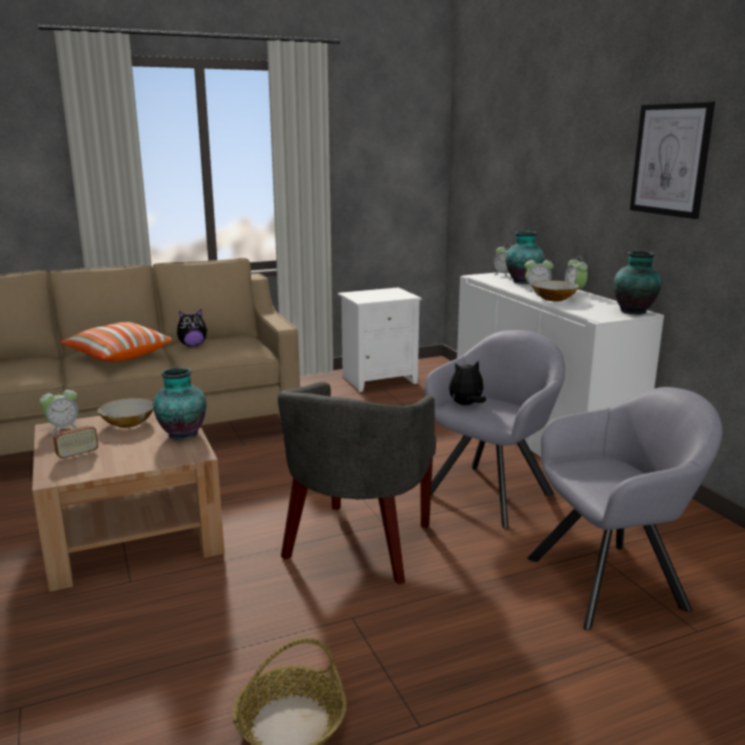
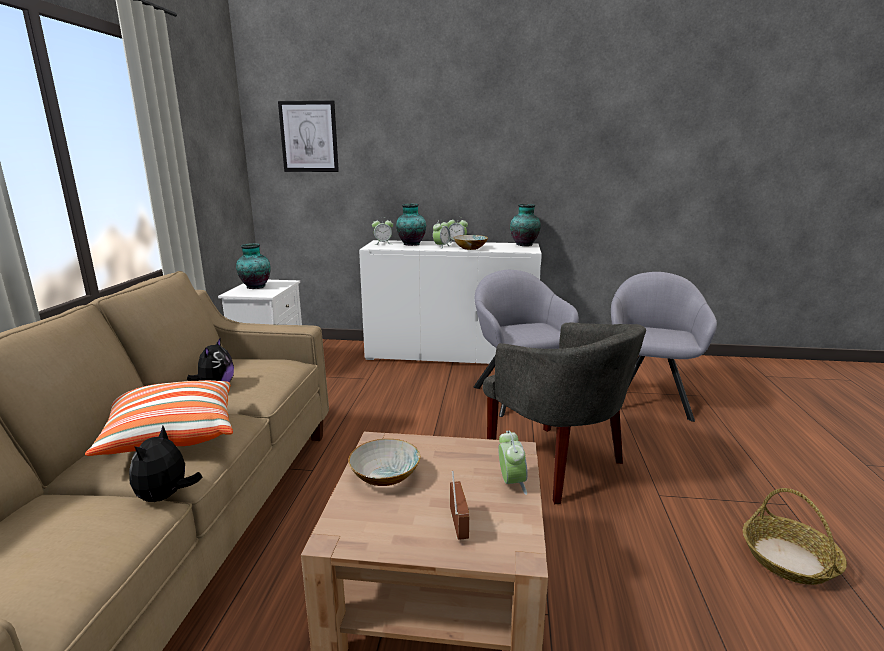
camera: 60 degrees left, 0 degrees up
alarm clock [39,386,80,434] -> alarm clock moved to [498,431,528,495]
vase [153,367,206,440] -> vase moved to [236,243,271,289]
plush toy [449,360,486,405] -> plush toy moved to [129,426,202,502]
picture [630,101,715,219] -> picture moved to [278,100,339,172]

